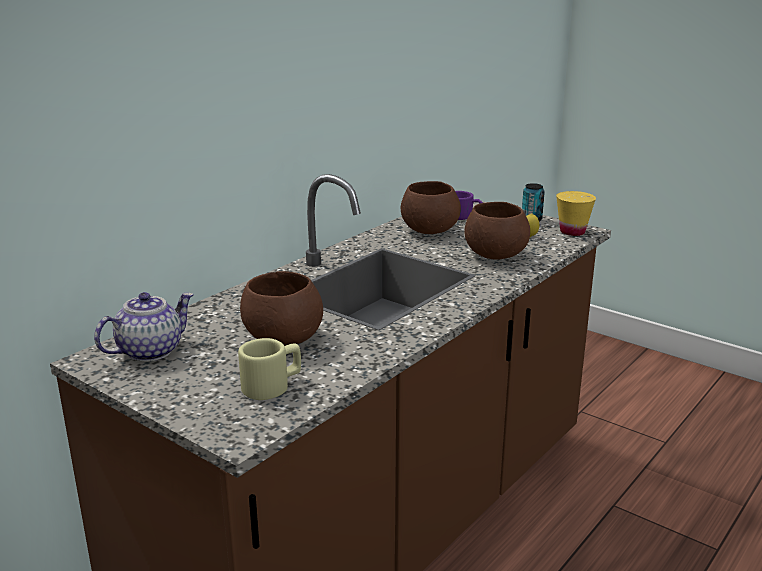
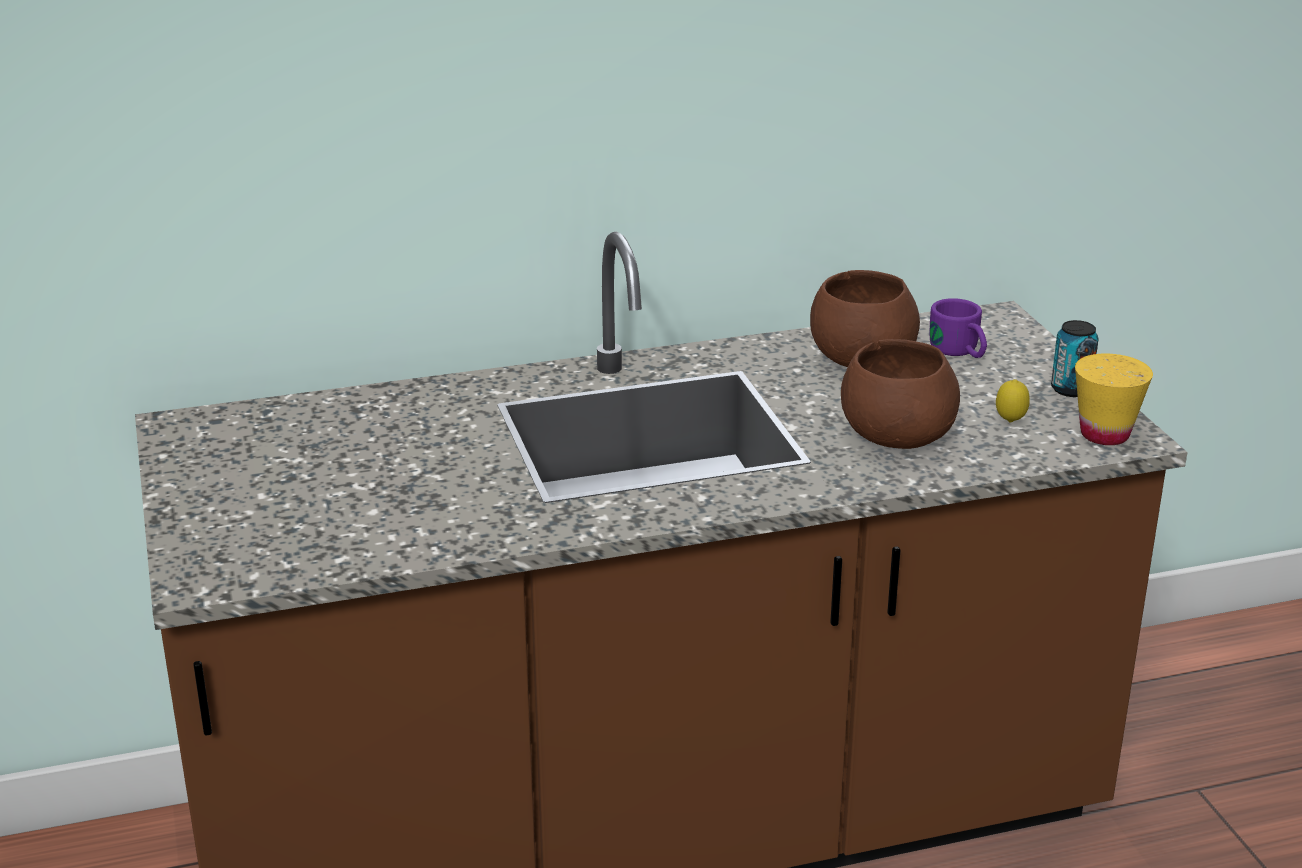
camera: 35 degrees right, 5 degrees up
teapot [94,292,194,362] -> none
beige mug [238,338,301,400] -> none
brown bowl [240,271,323,346] -> none

